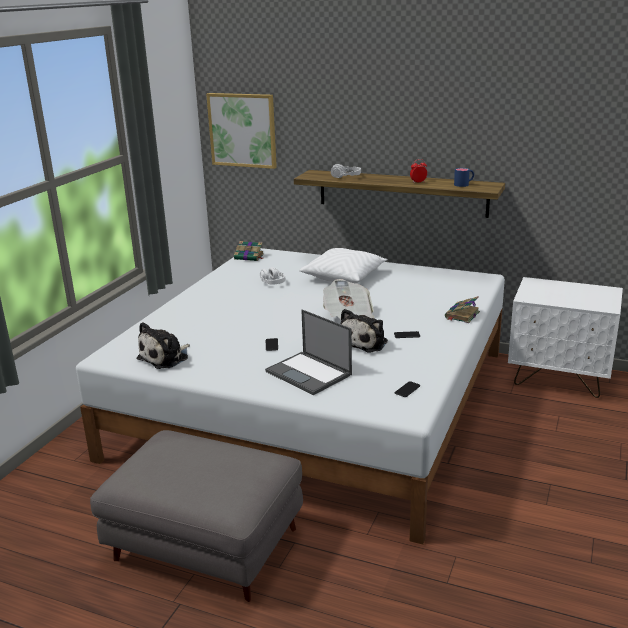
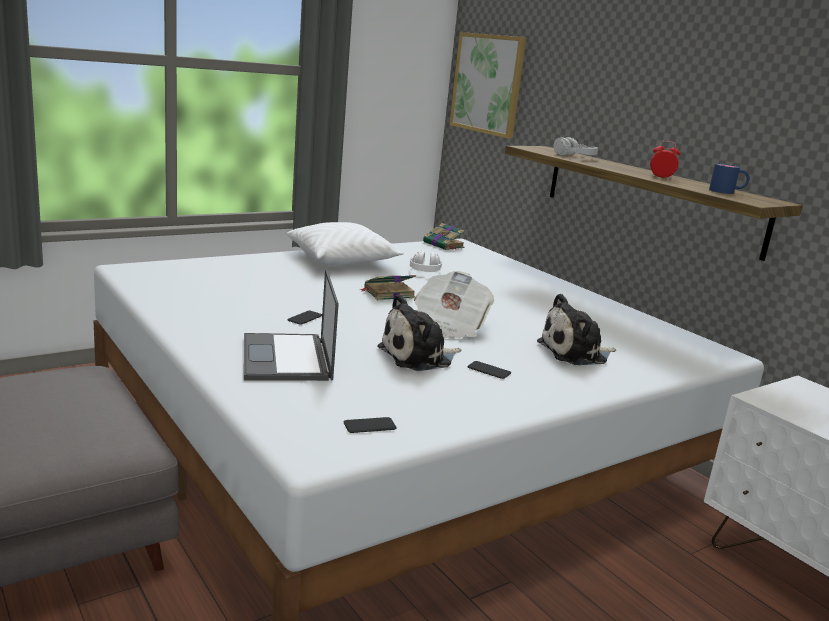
camera: 30 degrees right, 5 degrees down
plush toy [137,322,190,369] -> plush toy moved to [537,294,616,365]
white pillow [299,248,387,283] -> white pillow moved to [287,222,404,266]
book [445,296,480,323] -> book moved to [359,275,416,300]

